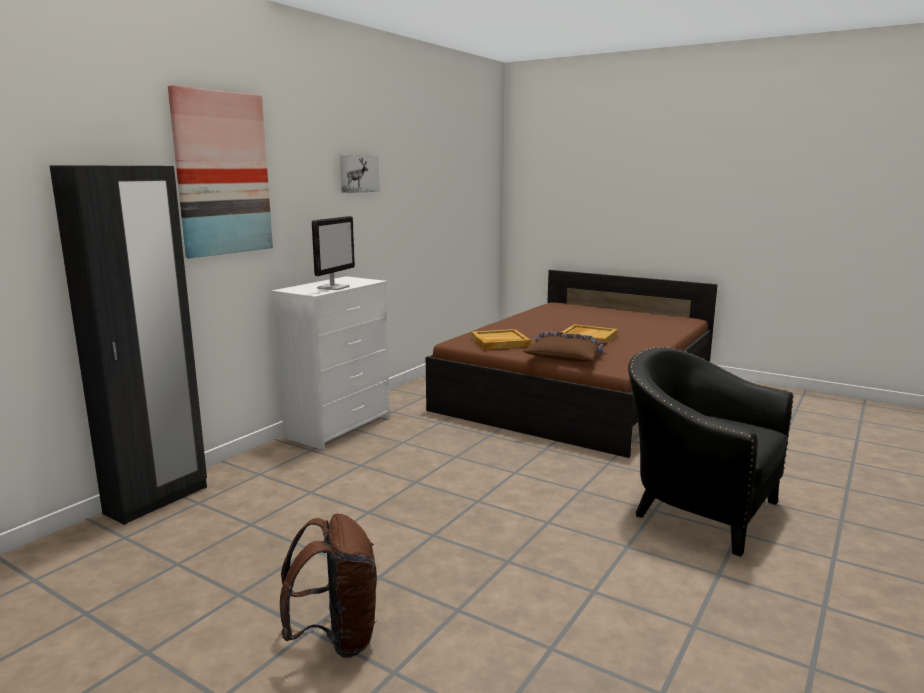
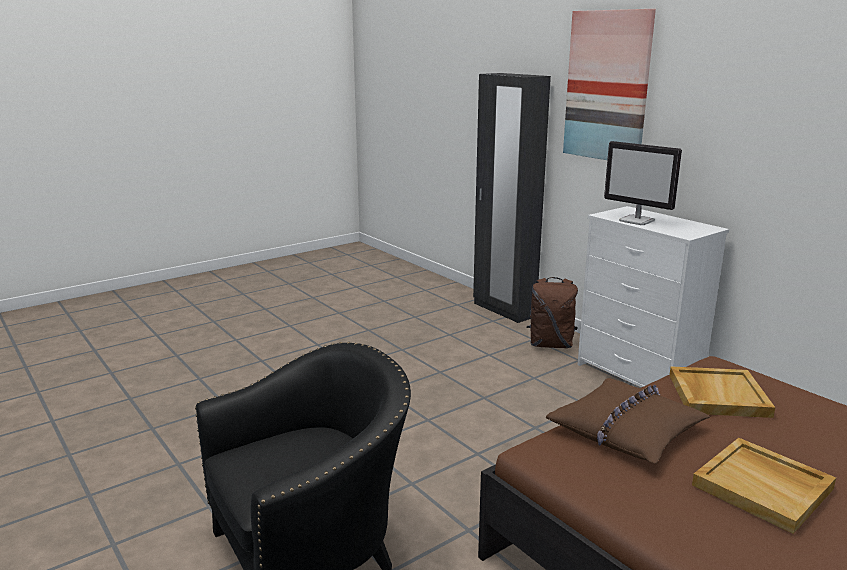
camera: 110 degrees right, 5 degrees up
brown backpack [280,514,377,658] -> brown backpack moved to [527,277,578,348]
picture [340,155,380,193] -> none

